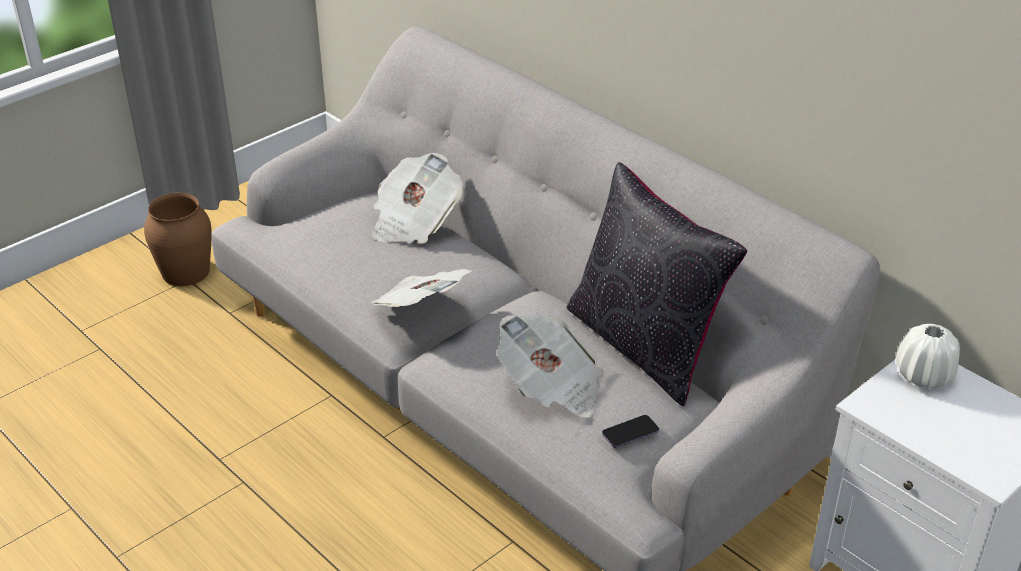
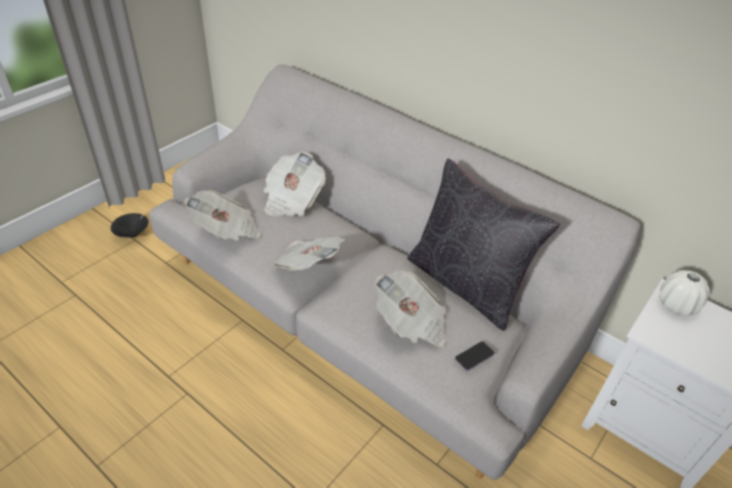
camera: 10 degrees left, 5 degrees up
brown vase [144,193,212,286] -> black bowl [111,213,148,238]
none -> newspaper [184,190,261,241]

